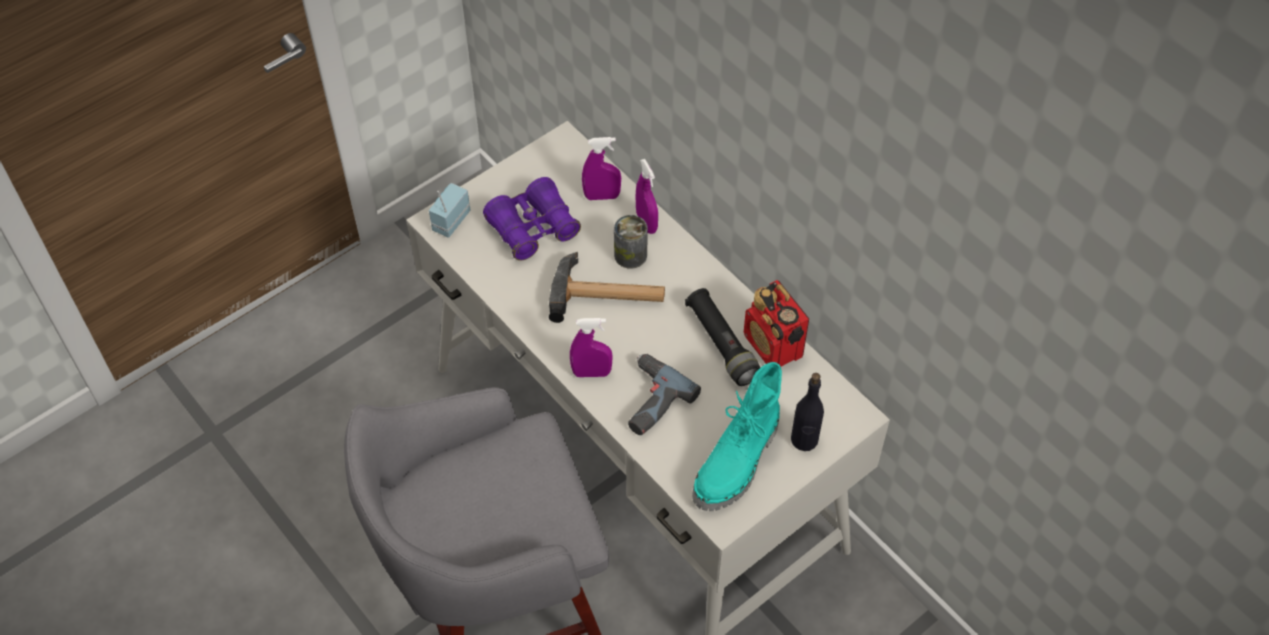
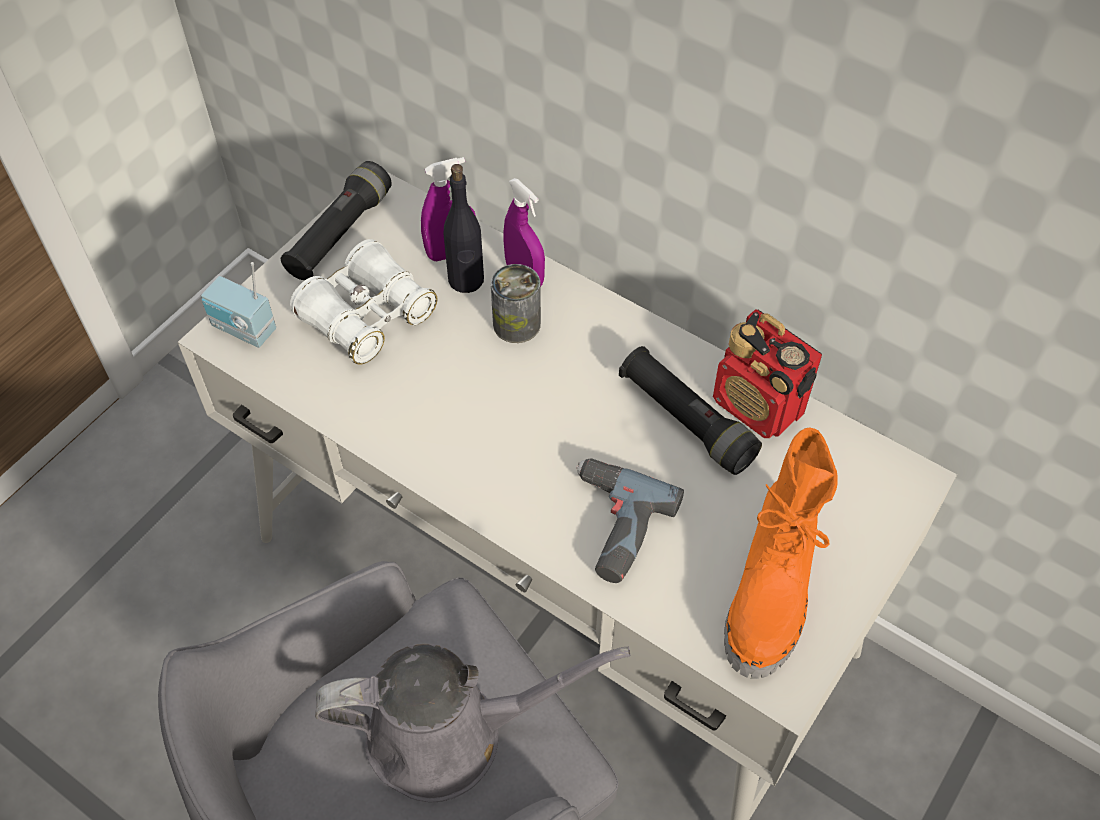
camera: 15 degrees left, 0 degrees up
radio [429,183,470,238] -> radio turned 75 degrees counterclockwise [201,262,276,348]
purple binoculars [483,177,581,261] -> white binoculars [290,239,437,365]
hammer [549,252,665,323] -> none
purple spray bottle [570,318,613,377] -> none
turquoise boot [692,362,782,511] -> orange boot [724,428,837,679]
black bottle [791,373,824,451] -> black bottle moved to [444,164,484,293]
none -> black flashlight [281,161,392,280]
none -> grey watering can [315,644,630,802]

